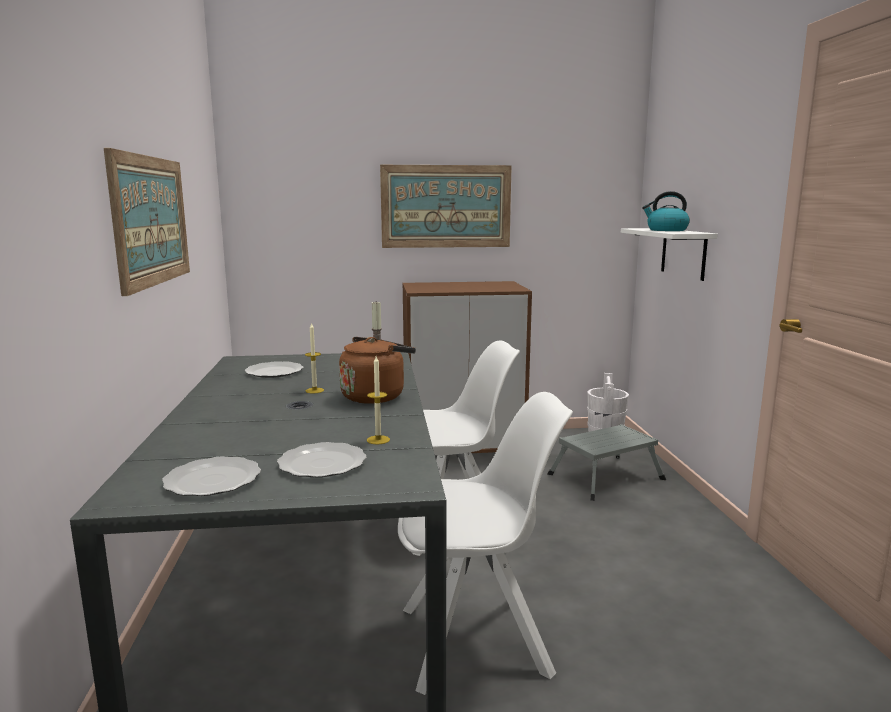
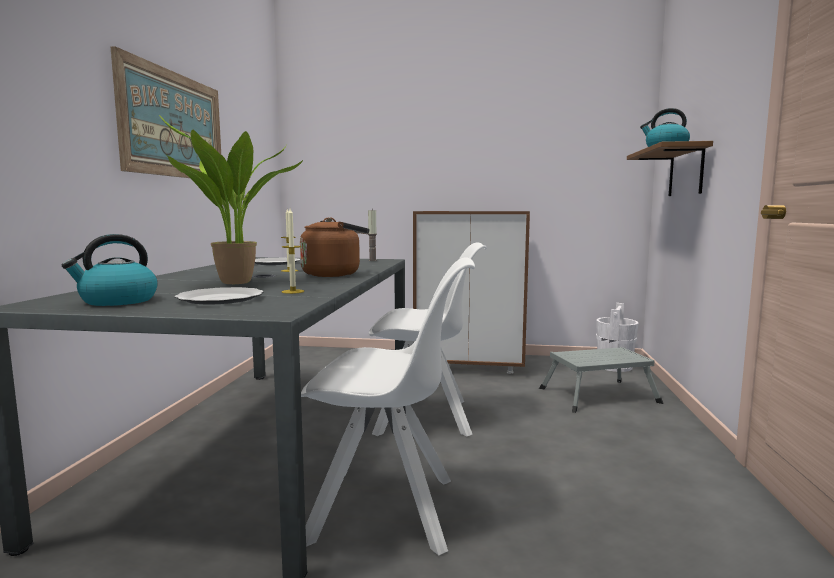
camera: 15 degrees right, 5 degrees down
plate [162,456,261,496] -> kettle [62,234,158,306]
picture [380,165,512,248] -> none
white shelf [621,228,718,281] -> brown shelf [627,141,713,196]
none -> potted plant [159,115,303,284]

